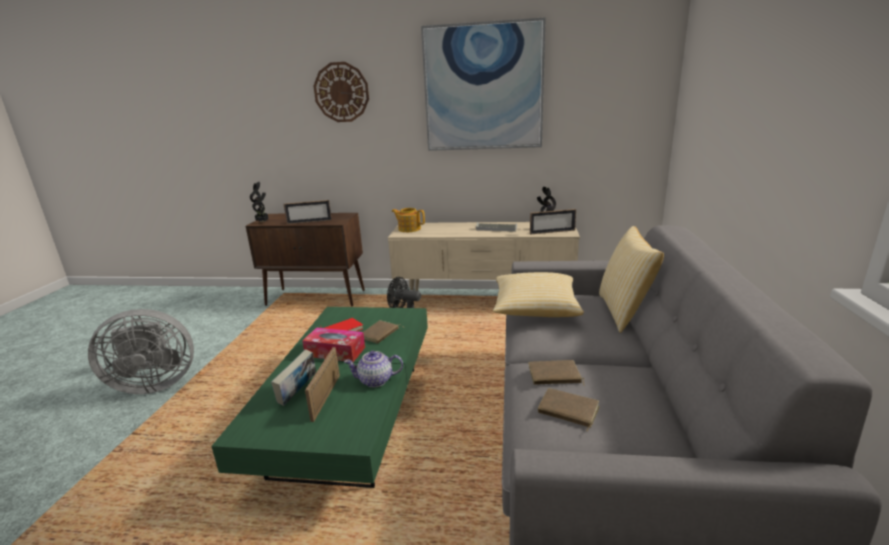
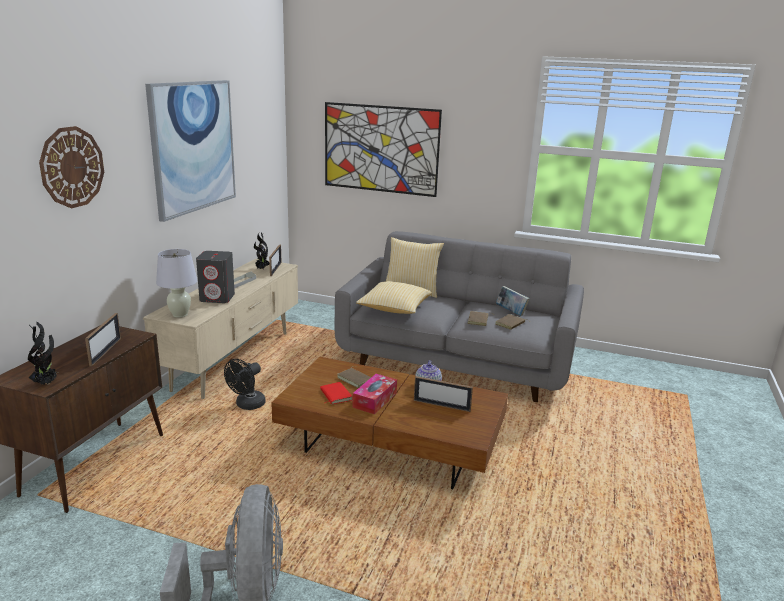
camera: 80 degrees left, 0 degrees up
green coffee table [211,307,428,488] -> brown coffee table [271,357,508,489]
book [271,350,316,406] -> book moved to [496,286,530,316]
teapot [391,208,425,232] -> white table lamp [156,249,198,318]
none -> grey speaker [196,251,235,303]
none -> picture [325,102,442,197]

